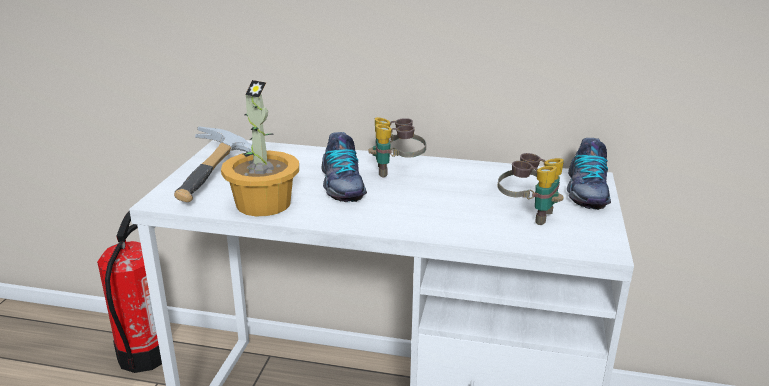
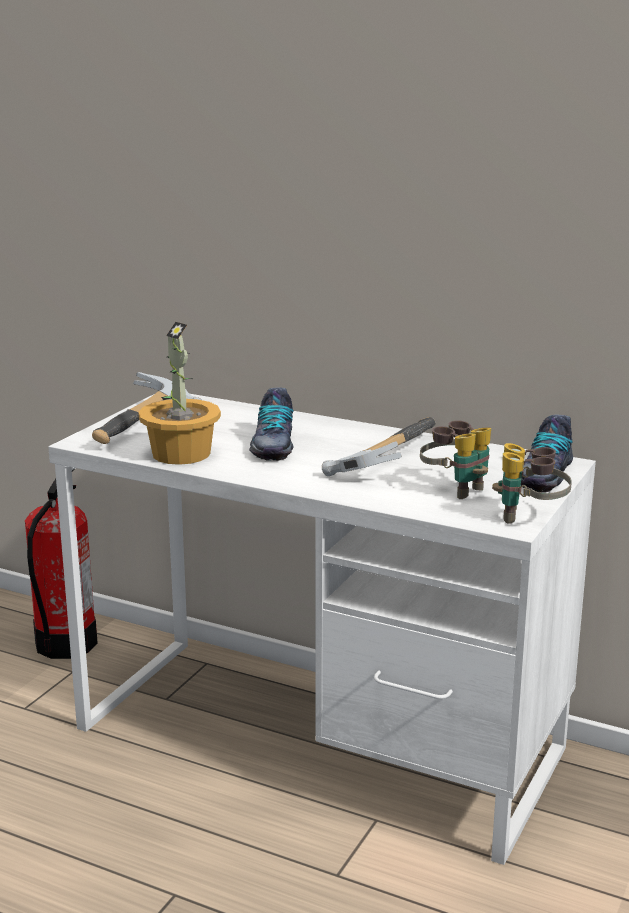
camera: 15 degrees right, 5 degrees down
binoculars [368,117,426,177] -> binoculars moved to [492,443,572,524]
none -> hammer [322,417,435,476]

